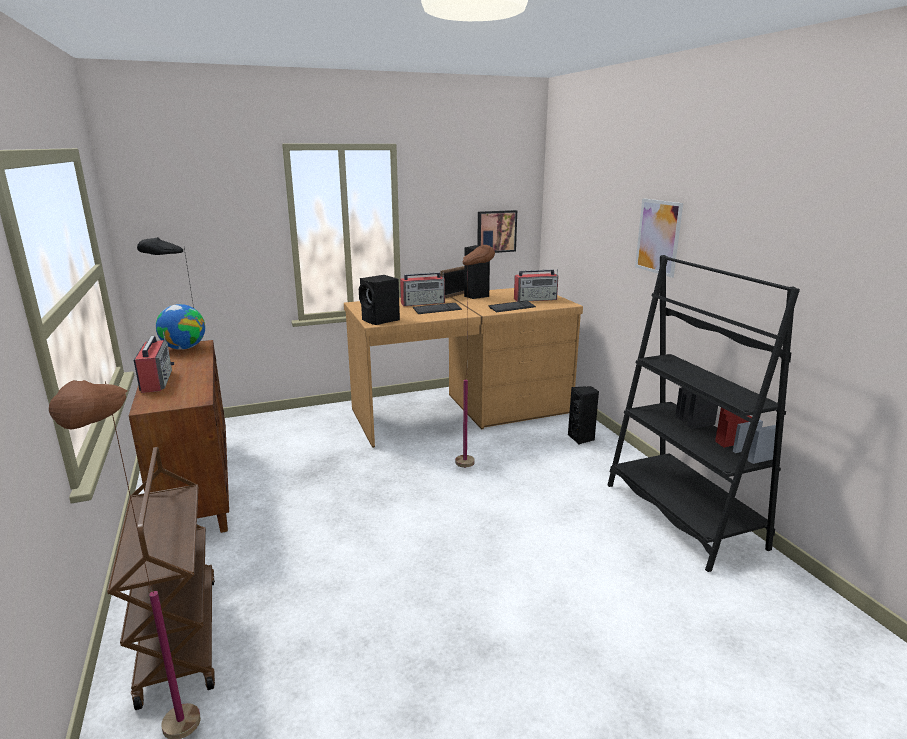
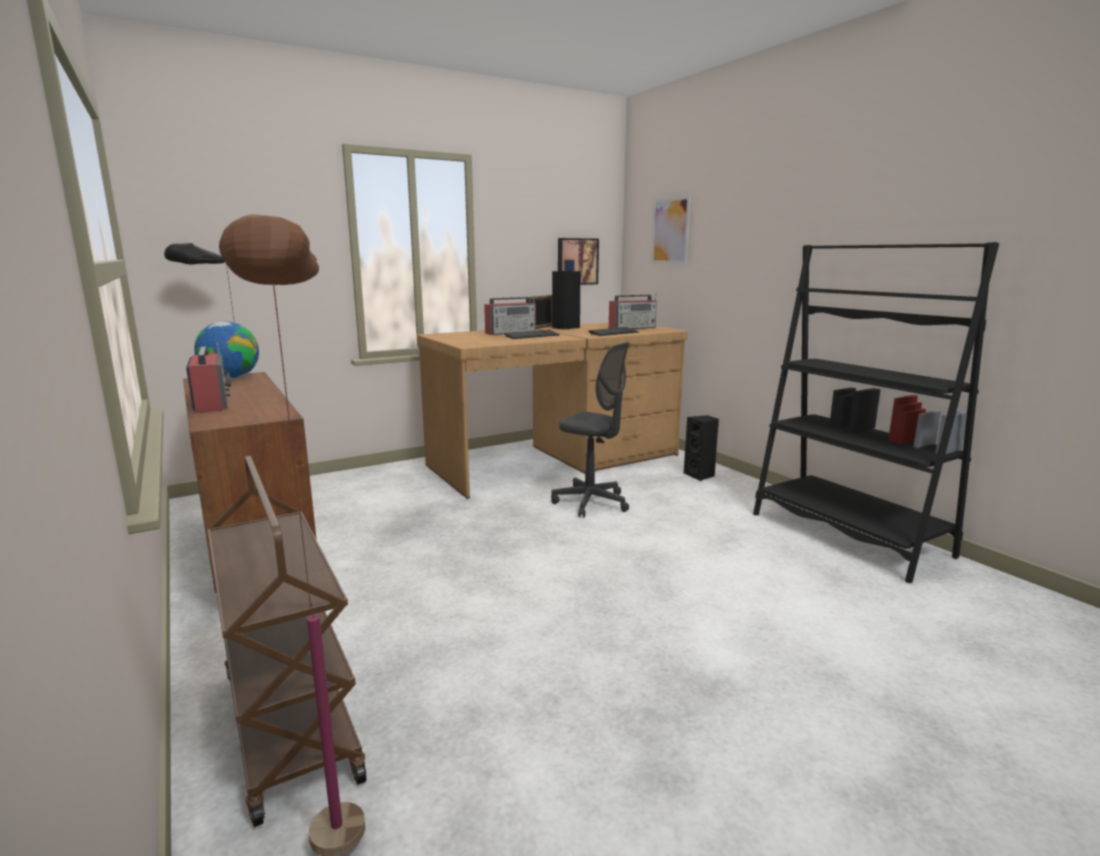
camera: 10 degrees left, 5 degrees down
black speaker [359,275,400,325] -> none
brown floor lamp [455,245,495,468] -> grey office chair [551,342,629,518]
picture [635,198,683,278] -> picture moved to [651,196,691,264]

